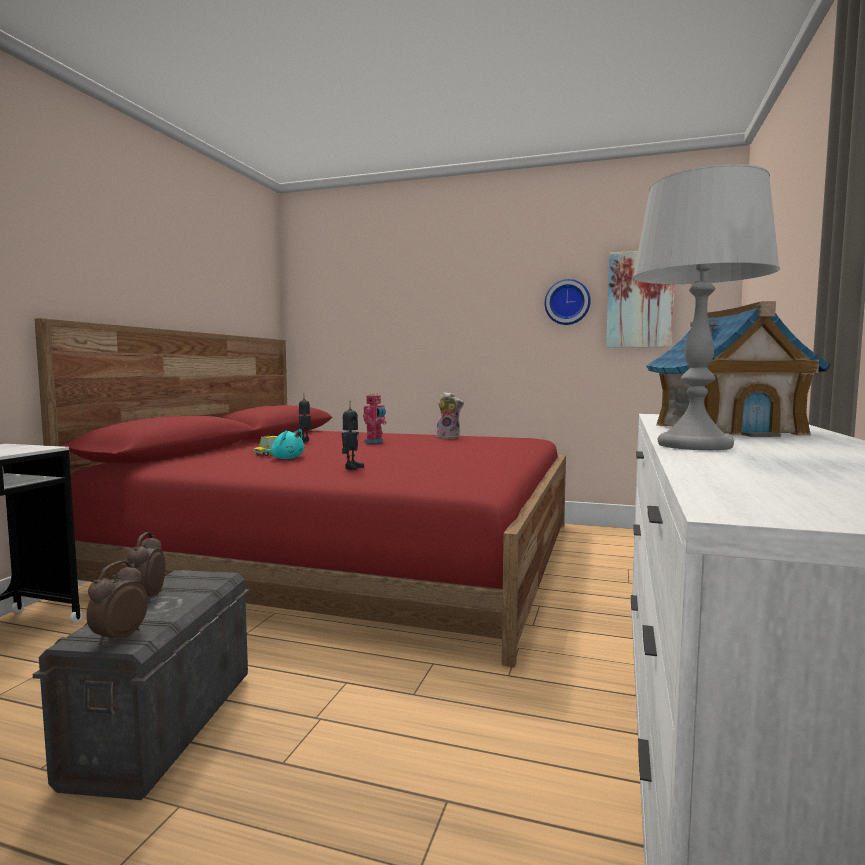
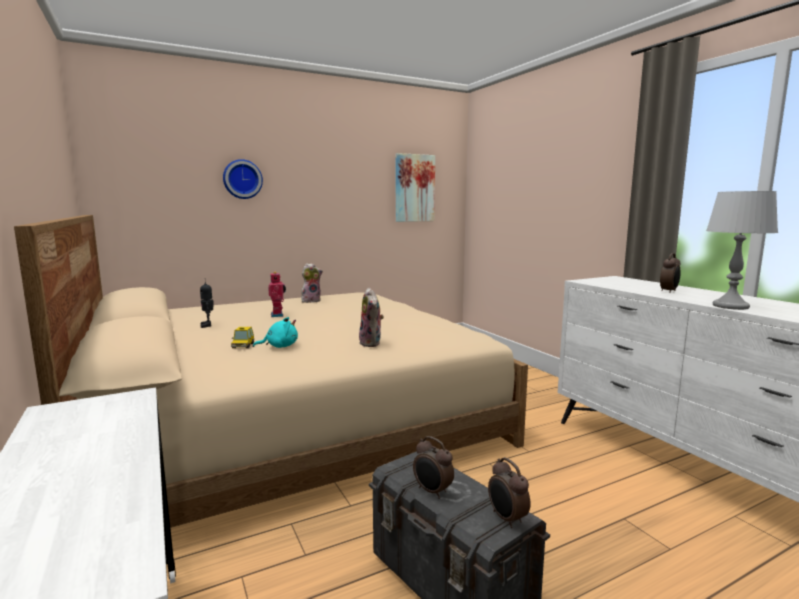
camera: 45 degrees left, 5 degrees up
red bed [35,318,566,667] -> beige bed [14,215,528,527]
toy robot [342,401,364,470] -> plush toy [359,288,384,347]
wall clock [545,279,591,325] -> wall clock moved to [223,159,263,199]
toy house [646,301,831,437] -> alarm clock [660,253,681,293]

